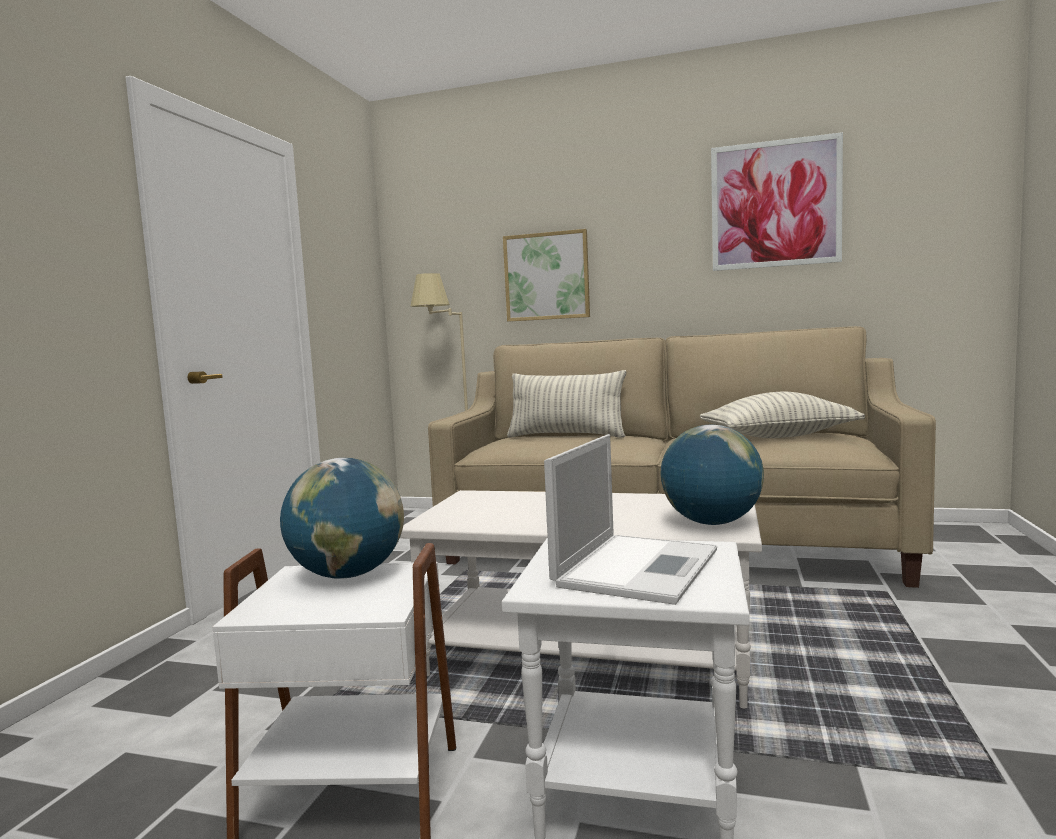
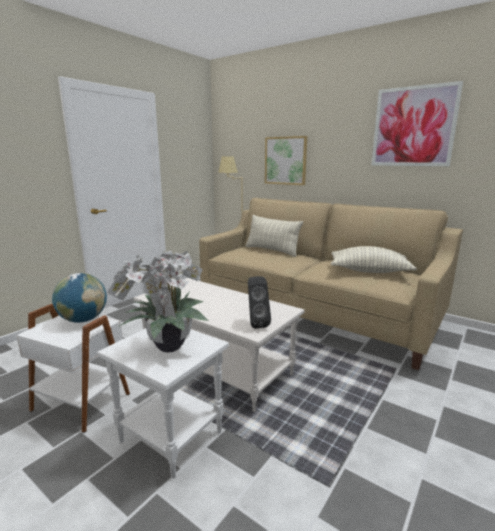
camera: 20 degrees right, 10 degrees up
laptop [544,434,717,605] -> potted plant [107,251,209,353]
globe [661,425,764,525] -> black speaker [248,276,271,329]

